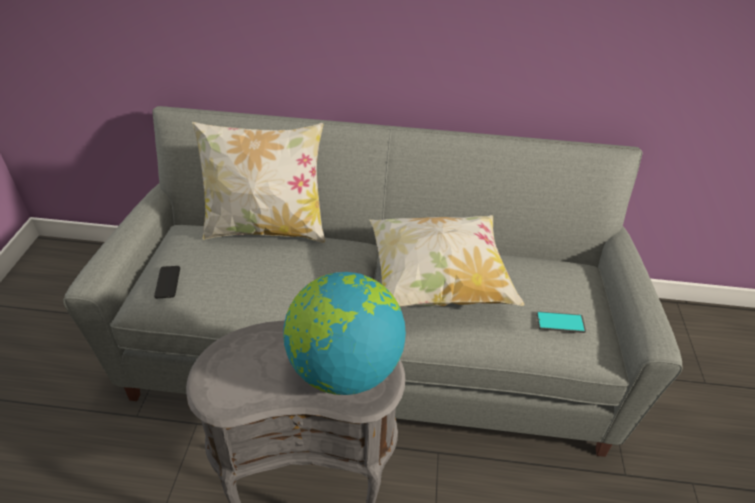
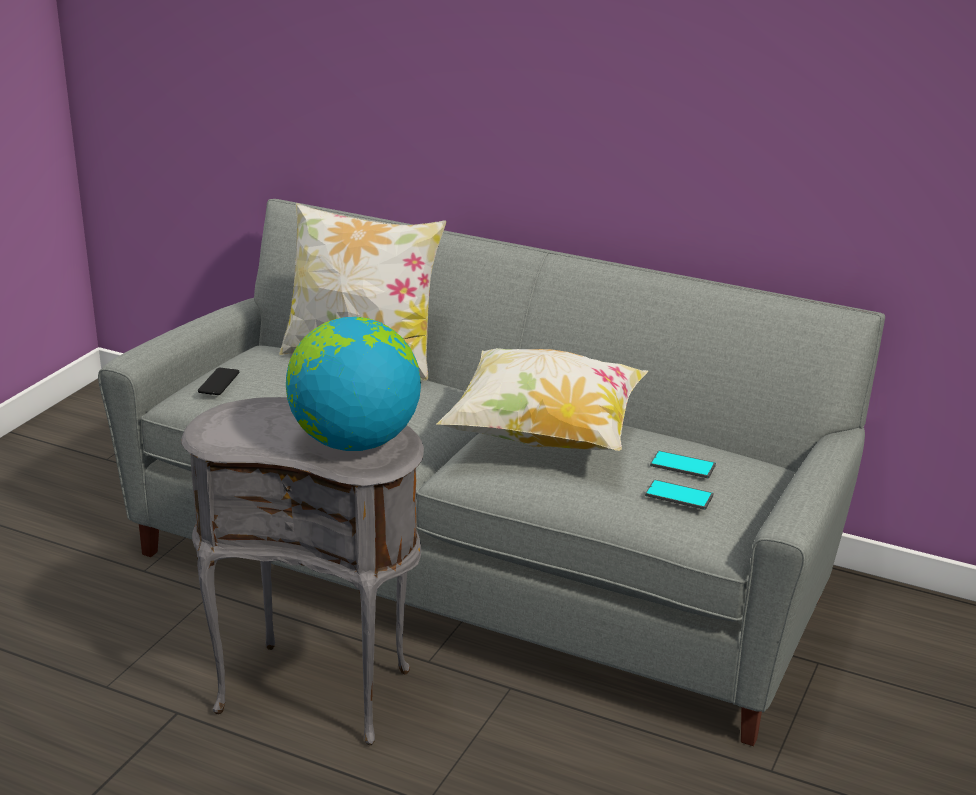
camera: 20 degrees right, 15 degrees down
none -> phone [650,451,716,478]

